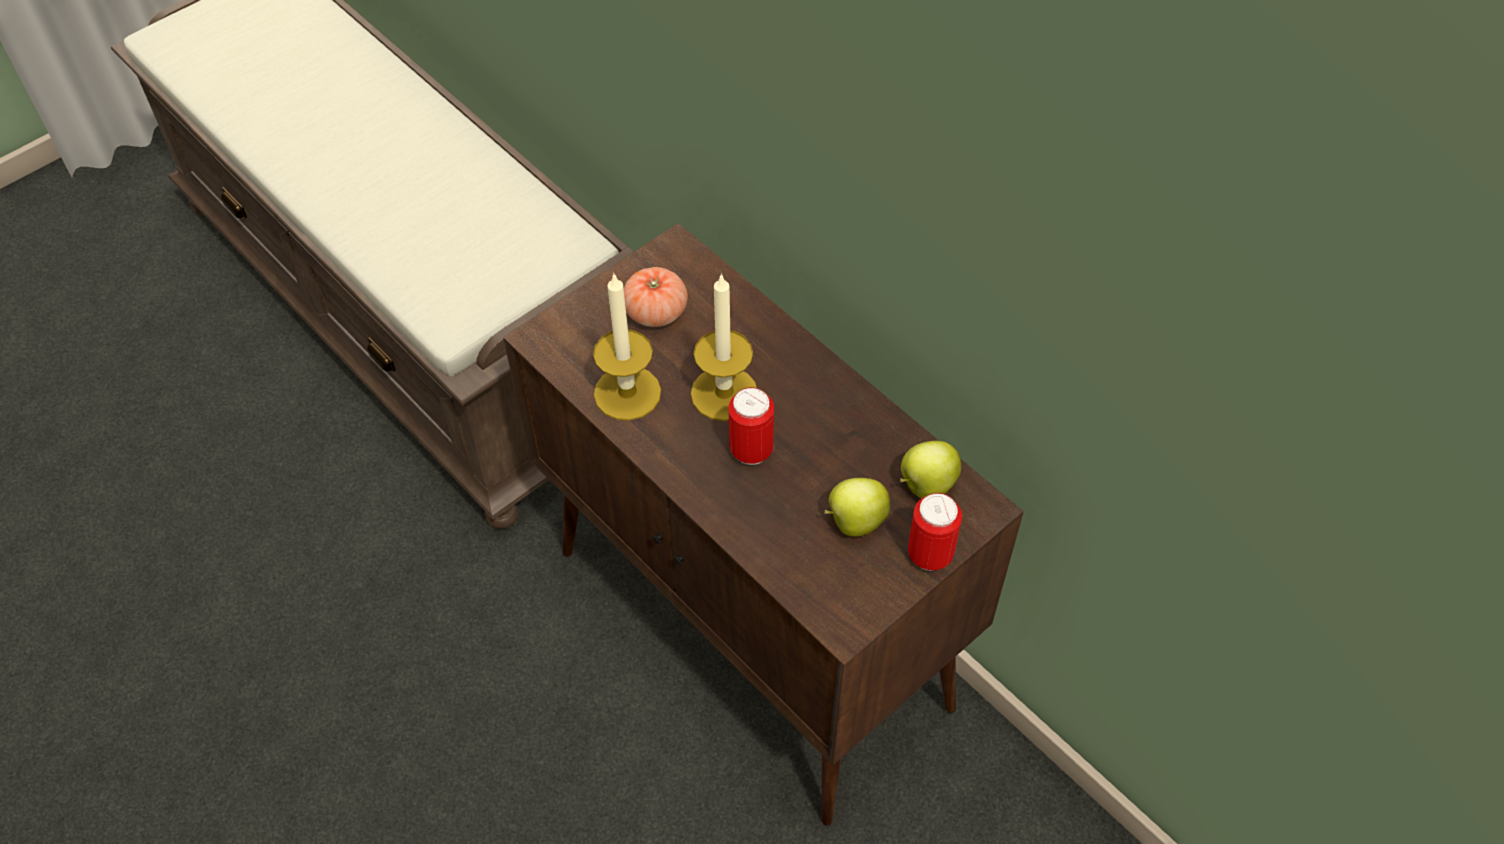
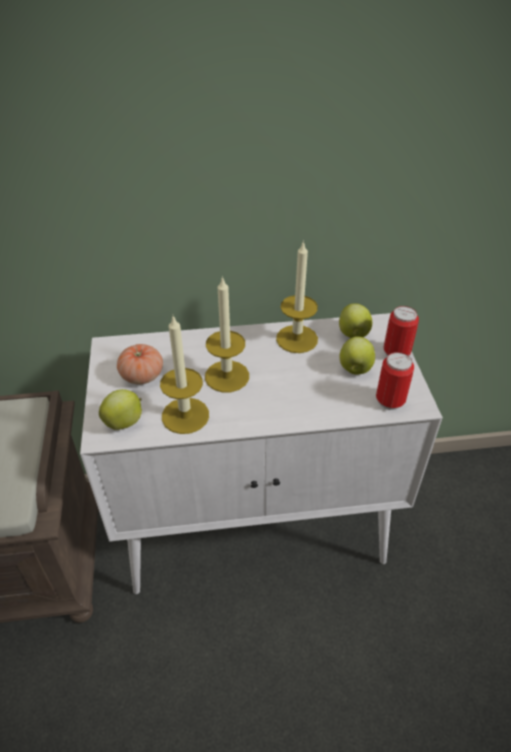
camera: 55 degrees left, 10 degrees down
brown cabinet [503,223,1024,826] -> white cabinet [80,313,443,594]
can [729,387,774,465] -> can moved to [376,352,414,410]
none -> apple [99,389,142,430]
none -> candle [276,240,318,353]

